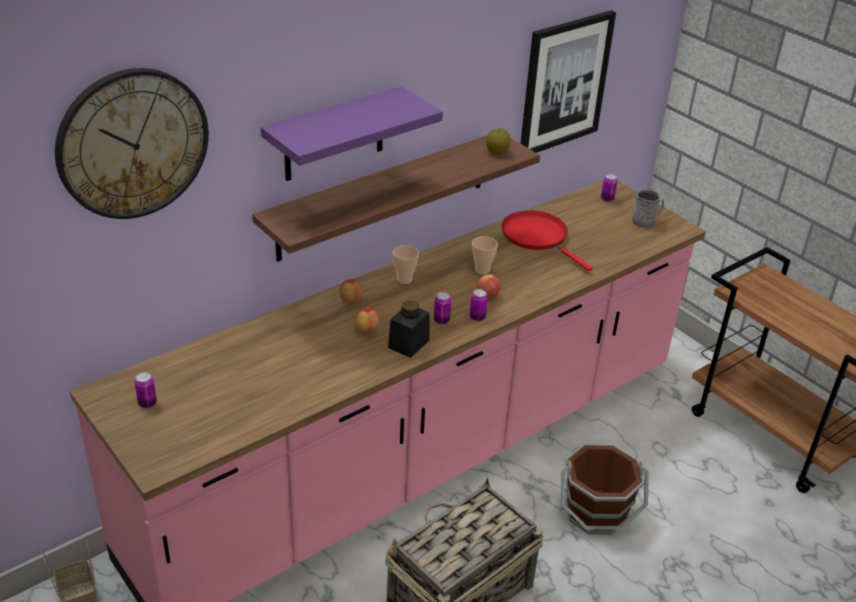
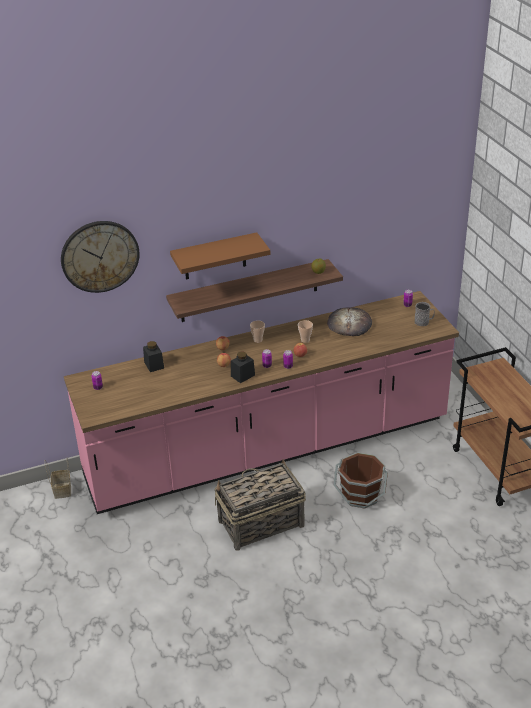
camera: 20 degrees right, 0 degrees up
purple shelf [261,87,443,181] -> brown shelf [170,232,270,279]
red frying pan [501,210,593,271] -> bread [327,307,372,336]
picture [520,10,616,153] -> none
none -> black jar [143,341,164,372]

